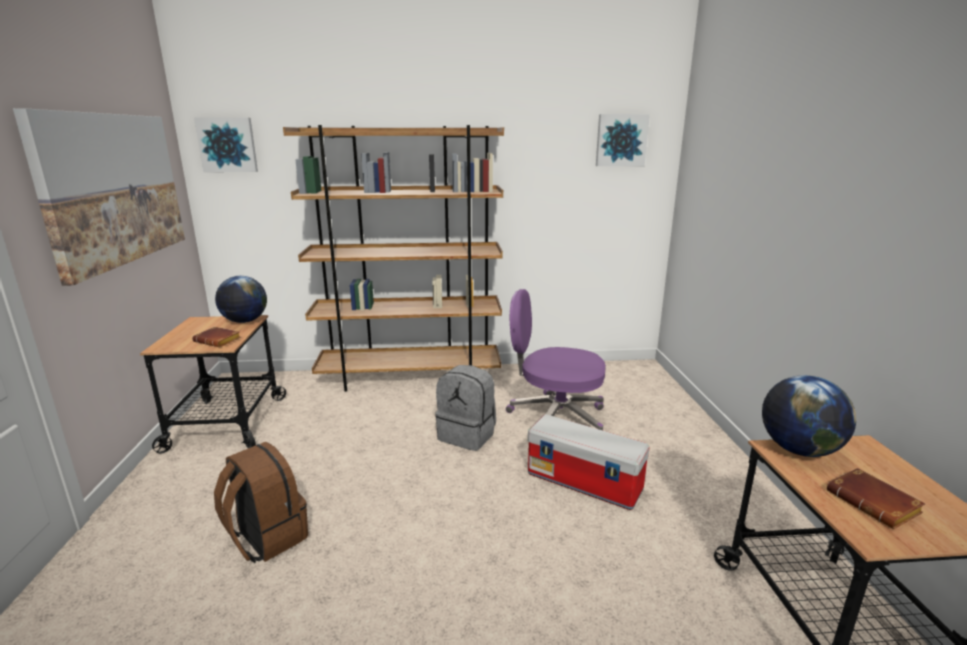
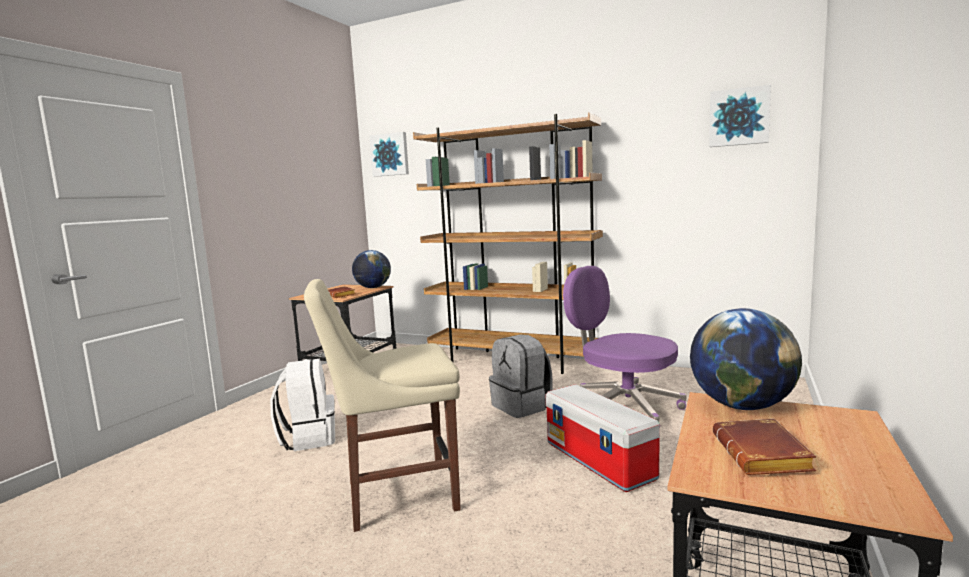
camera: 30 degrees right, 10 degrees down
picture [13,108,185,286] -> none
brown backpack [214,442,308,563] -> white backpack [270,359,335,451]
none -> beige chair [304,279,461,532]

